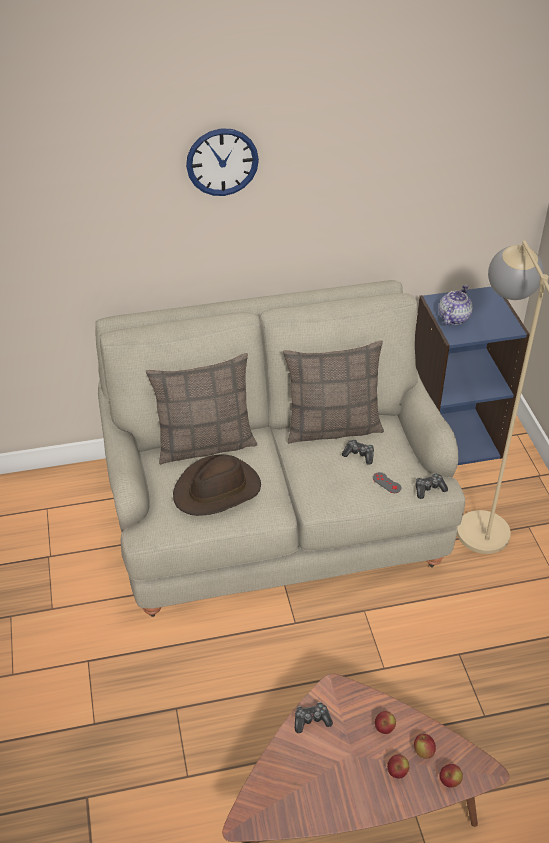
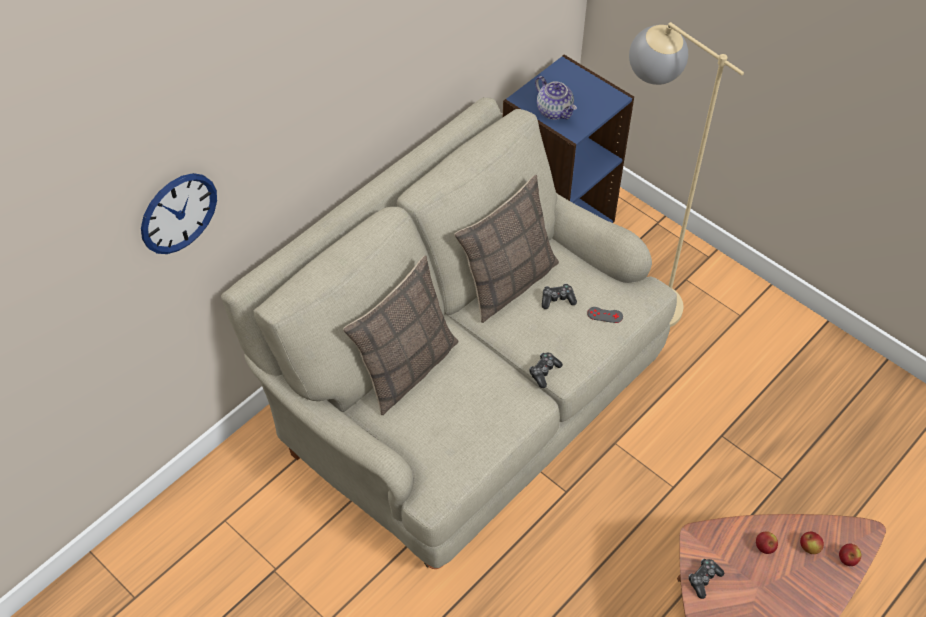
camera: 35 degrees left, 10 degrees up
brown hat [173,454,261,516] -> none
wall clock [186,128,259,196] -> wall clock moved to [141,173,217,254]
apple [387,754,409,779] -> none
game controller [416,473,448,499] -> game controller moved to [529,353,563,388]
teapot [439,284,473,325] -> teapot turned 150 degrees clockwise [535,76,577,120]

